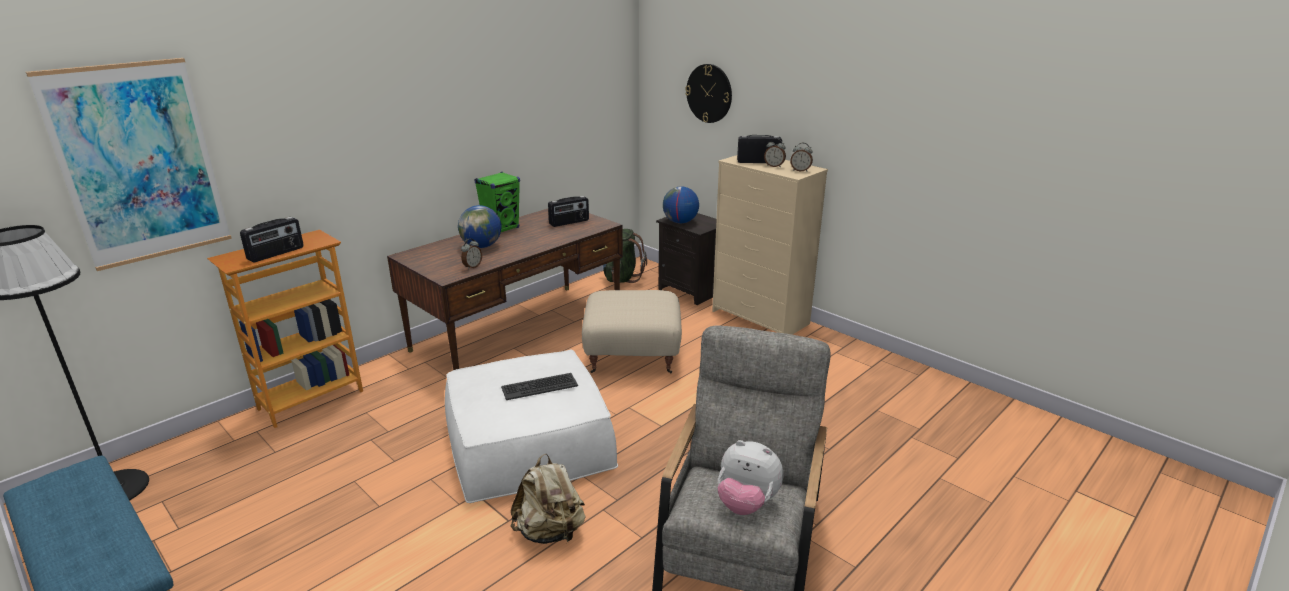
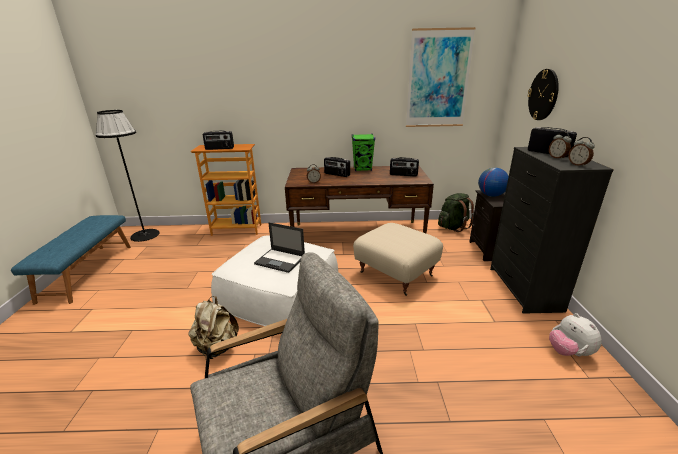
camera: 45 degrees right, 0 degrees up
picture [26,58,232,271] -> picture moved to [406,27,476,127]
globe [458,205,501,248] -> radio [324,157,350,177]
keyboard [501,373,578,400] -> laptop [254,222,305,273]
beige dresser [712,155,828,335] -> black dresser [490,147,614,314]
plush toy [718,440,784,515] -> plush toy moved to [549,313,601,356]

